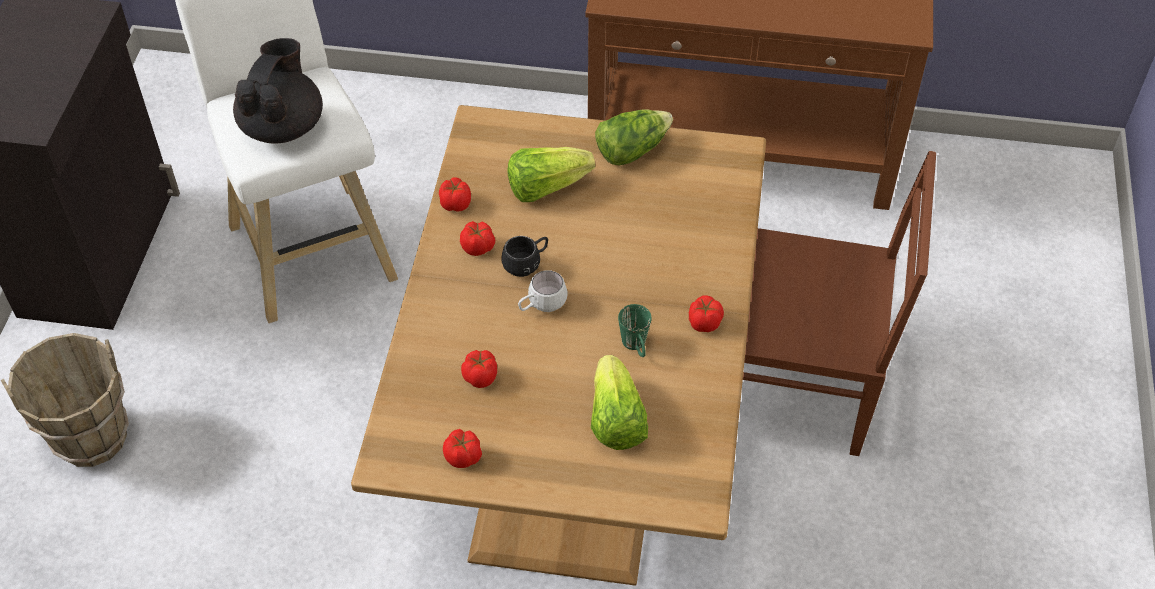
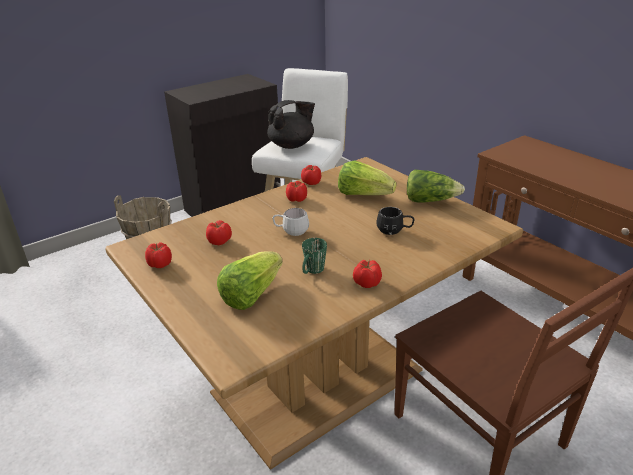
camera: 45 degrees right, 20 degrees down
black mug [502,236,548,277] -> black mug moved to [376,207,415,235]

